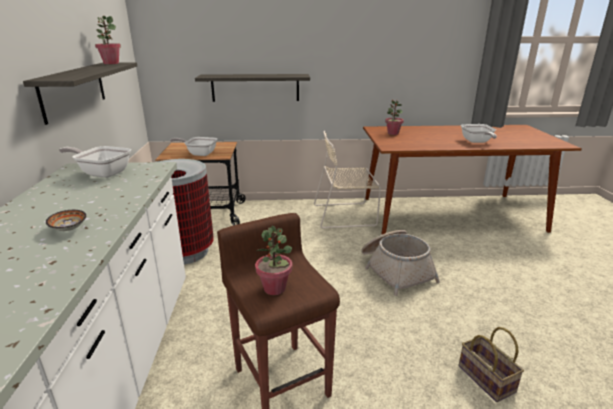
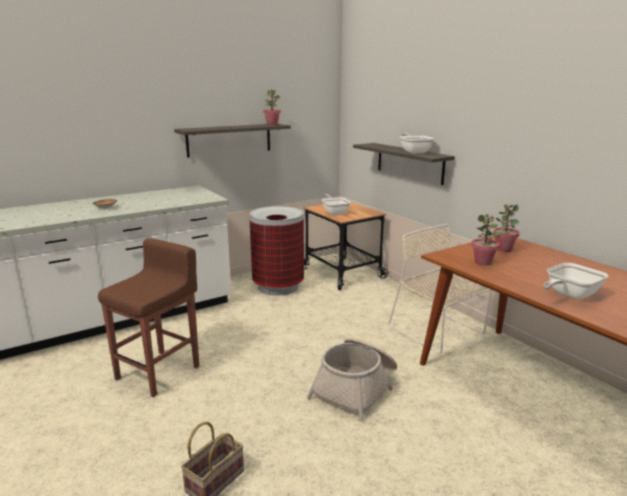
camera: 60 degrees right, 5 degrees down
frying pan [59,146,131,178] -> frying pan moved to [400,133,435,154]
potted plant [255,225,293,295] -> potted plant moved to [471,214,500,265]

